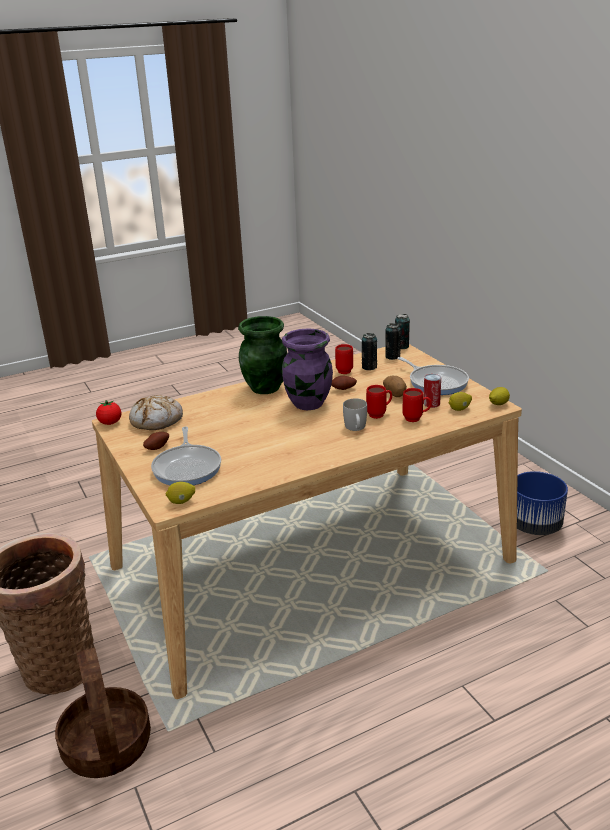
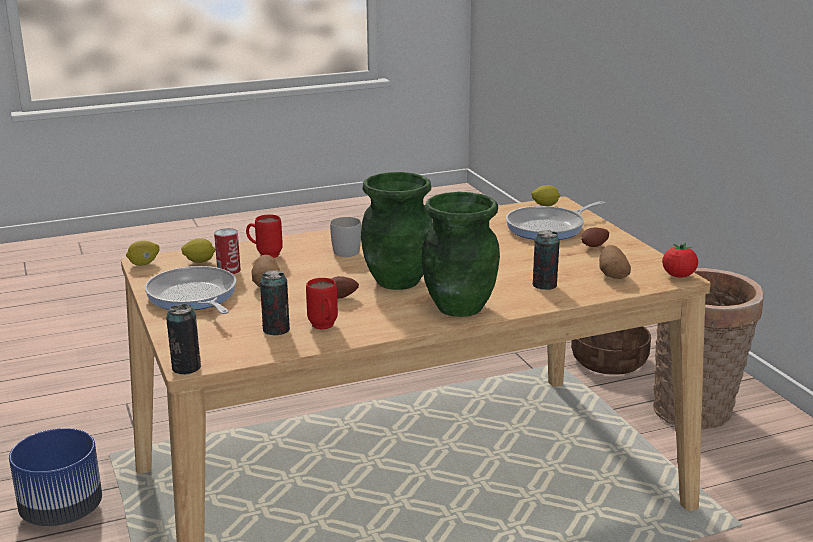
camera: 175 degrees left, 5 degrees down
bread [129,395,183,430] -> potato [599,245,631,279]
frying pan [151,427,221,485] -> frying pan turned 120 degrees counterclockwise [506,201,605,240]
purple vase [282,328,333,410] -> green vase [361,172,433,290]
red mug [366,385,392,419] -> none
can [386,323,401,360] -> can moved to [533,230,560,290]

